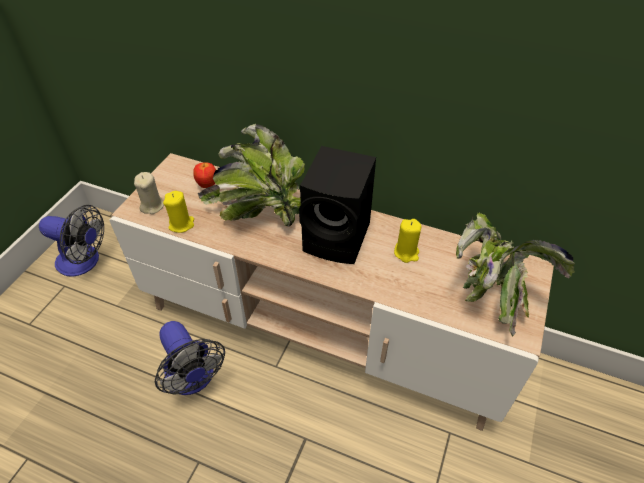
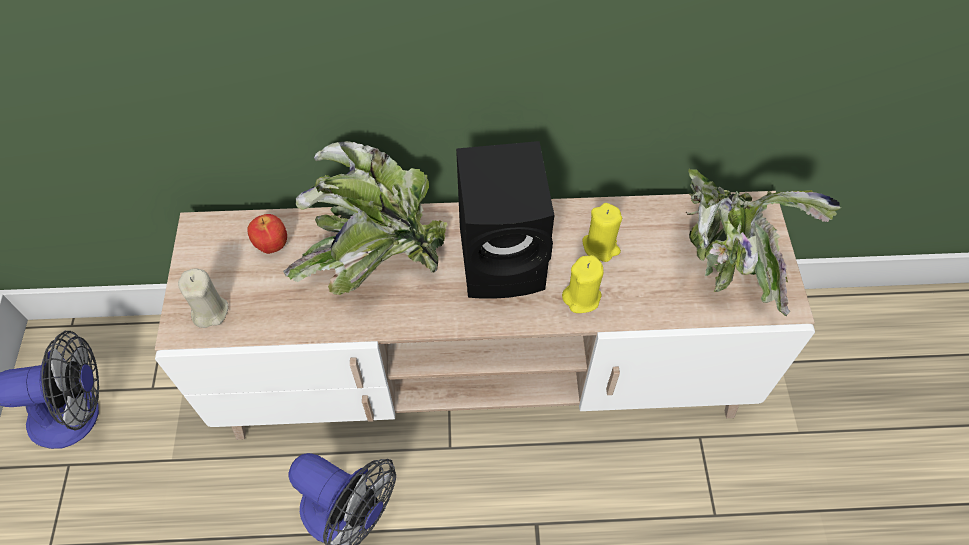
camera: 25 degrees left, 10 degrees up
yellow candle [163,191,194,233] -> yellow candle moved to [562,255,604,313]

